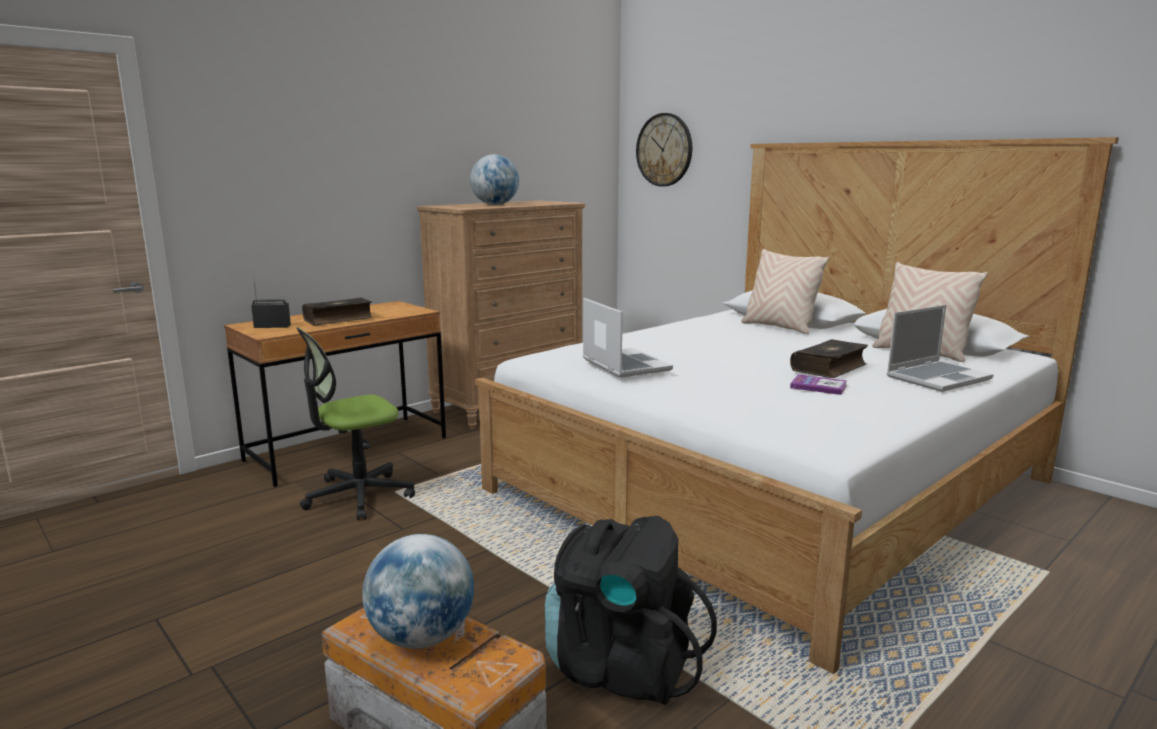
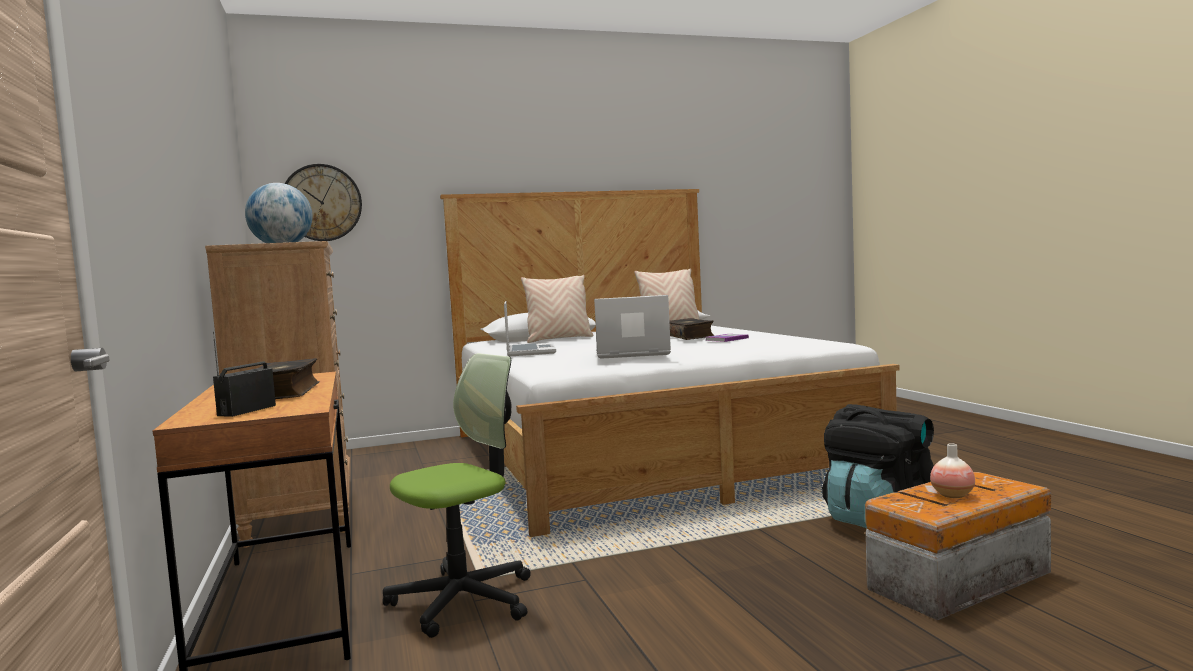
camera: 65 degrees left, 10 degrees down
office chair [296,327,415,520] -> office chair turned 120 degrees counterclockwise [383,353,531,638]
globe [362,534,474,649] -> vase [930,443,975,498]
laptop [887,305,994,392] -> laptop moved to [504,301,556,357]

